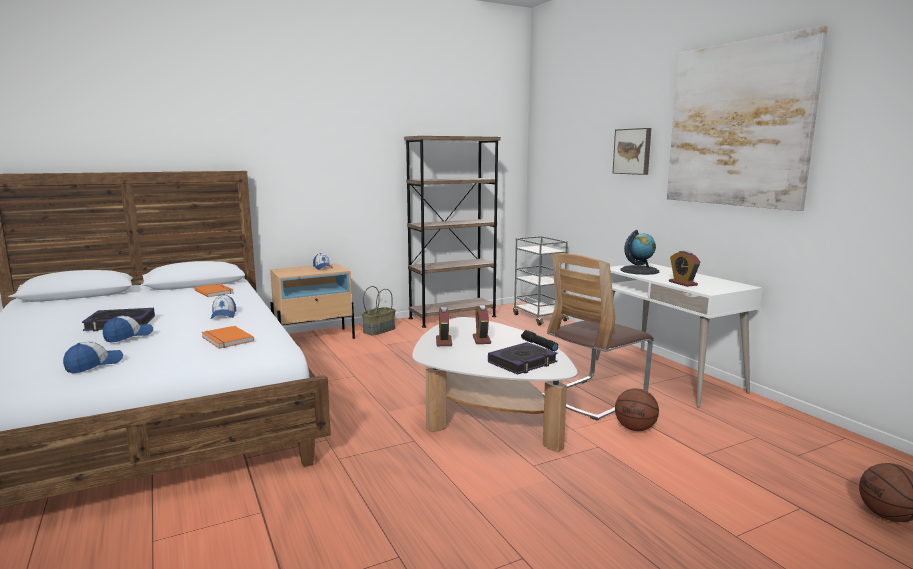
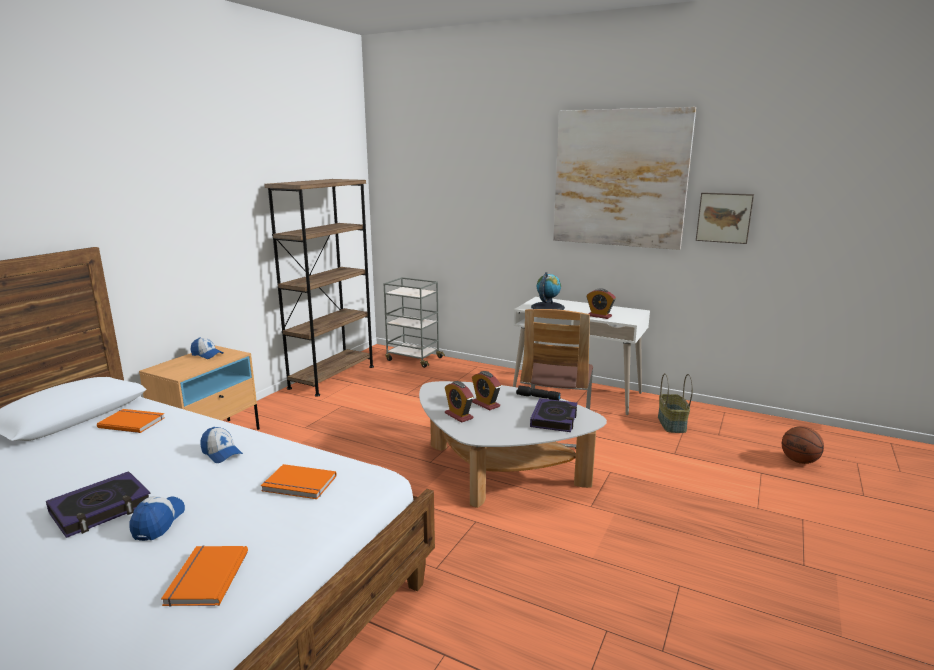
camera: 35 degrees left, 5 degrees up
cap [63,342,123,373] -> orange book [161,546,248,607]
basket [362,286,396,335] -> basket moved to [658,373,693,433]
picture [613,128,651,175] -> picture moved to [696,192,754,244]
basketball [615,388,659,431] -> none

